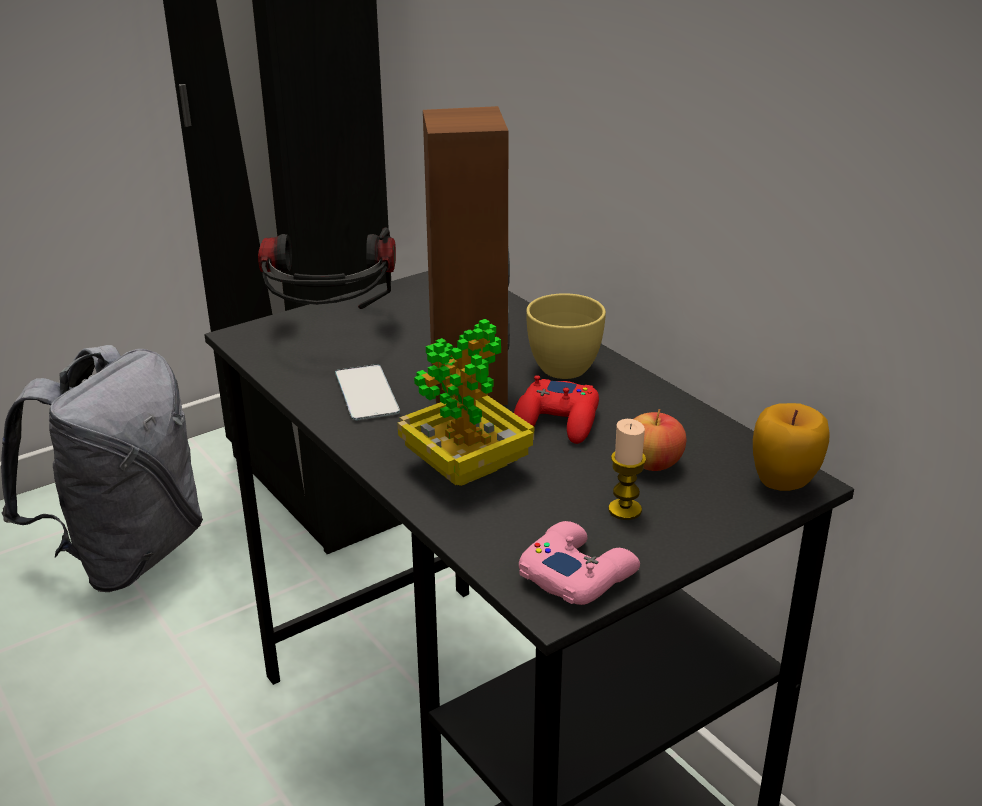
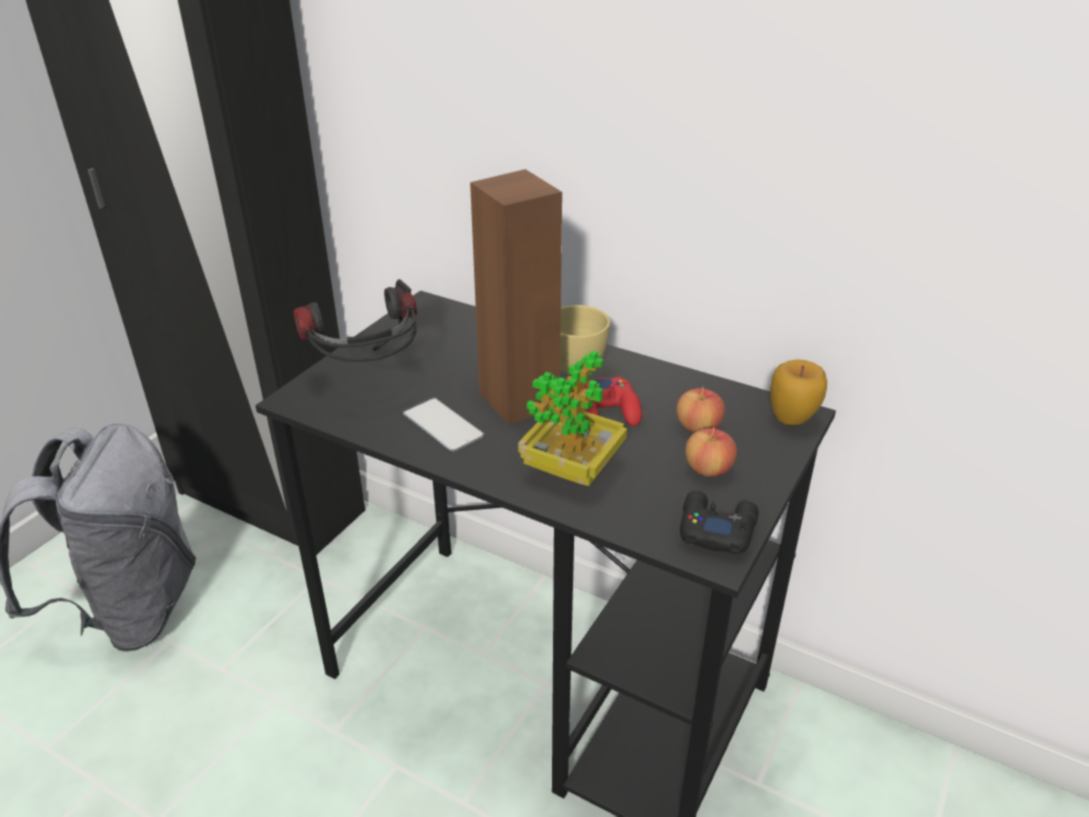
camera: 25 degrees left, 5 degrees up
pink game controller [519,521,640,605] -> black game controller [680,491,759,554]
candle [608,419,646,520] -> apple [685,427,737,477]

